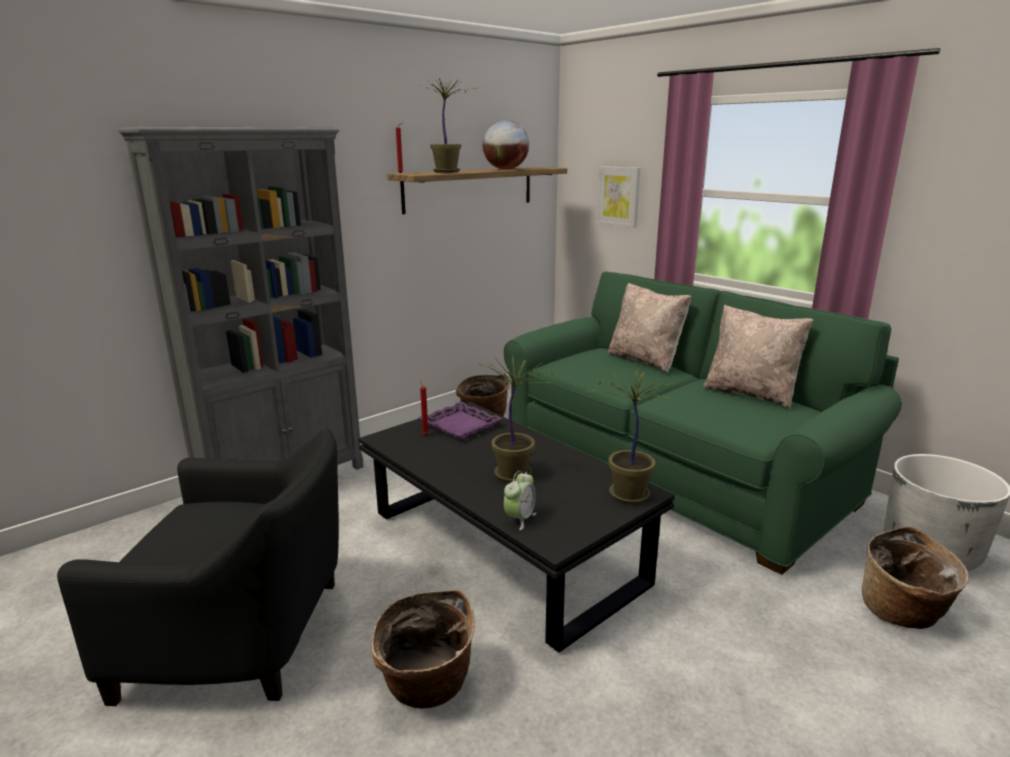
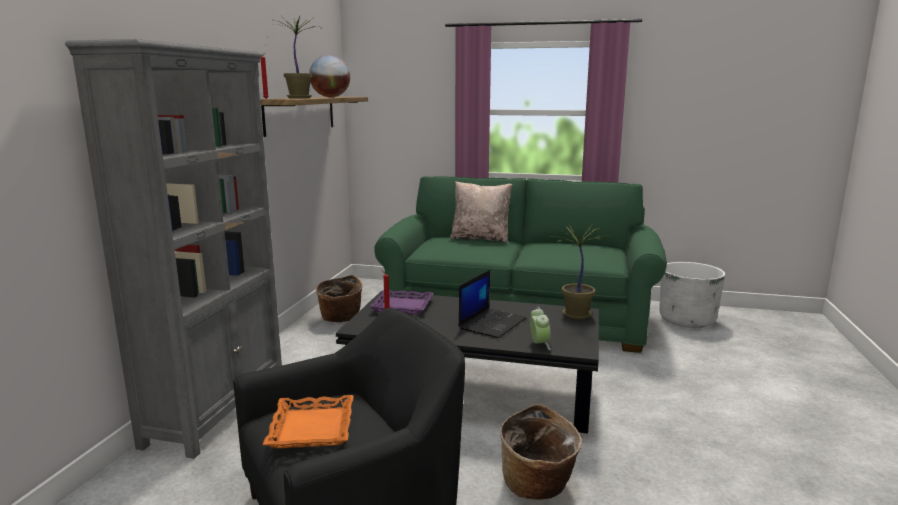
camera: 35 degrees left, 5 degrees down
potted plant [477,355,553,482] -> laptop [458,270,526,338]
picture [596,166,640,228] -> none
beige pillow [703,305,813,409] -> none
basket [862,526,969,629] -> none
none -> orange tray [263,395,354,448]

